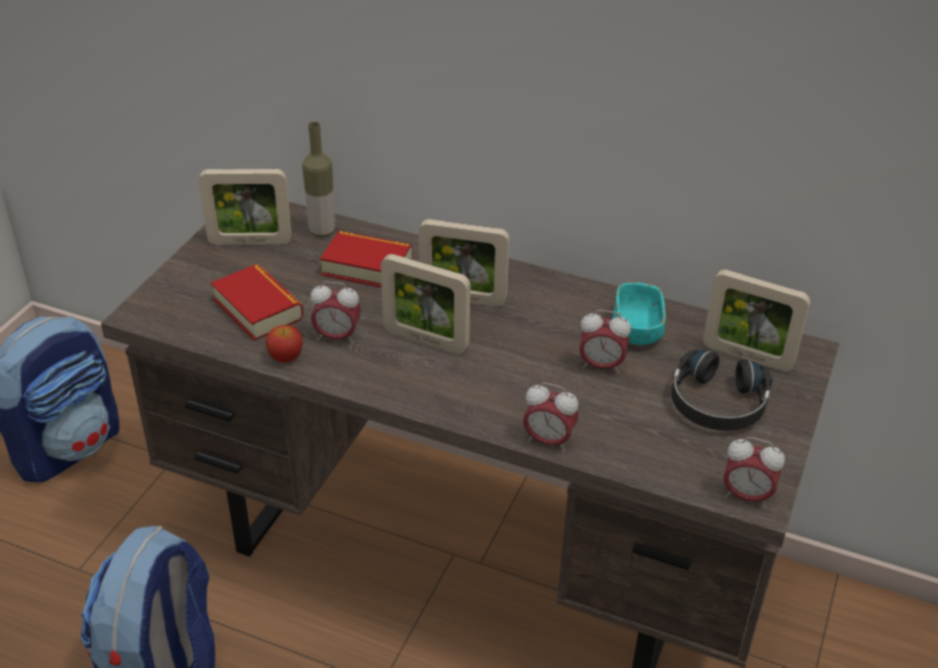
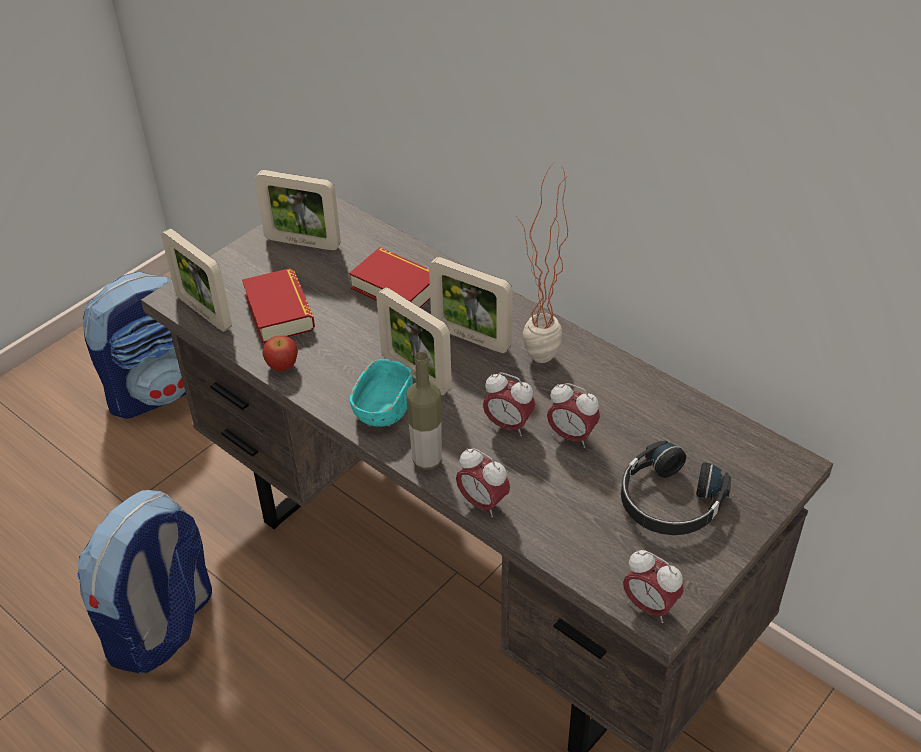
camera: 20 degrees right, 5 degrees up
bottle [302,122,335,238] -> bottle moved to [406,352,442,470]
alarm clock [310,281,361,344] -> alarm clock moved to [483,372,535,436]
turquoise bowl [613,283,666,345] -> turquoise bowl moved to [350,359,413,427]
picture frame [703,270,811,372] -> picture frame moved to [161,229,232,332]
none -> potted plant [516,165,569,363]

